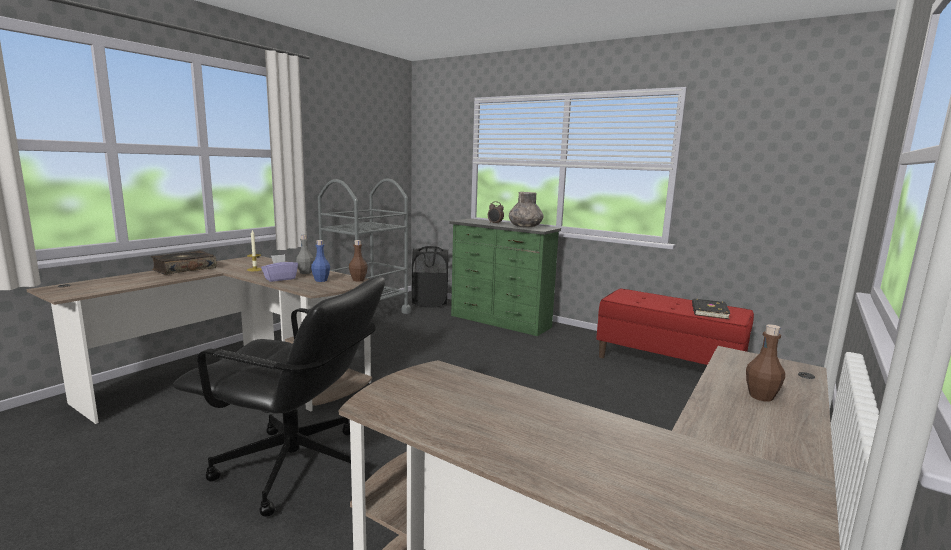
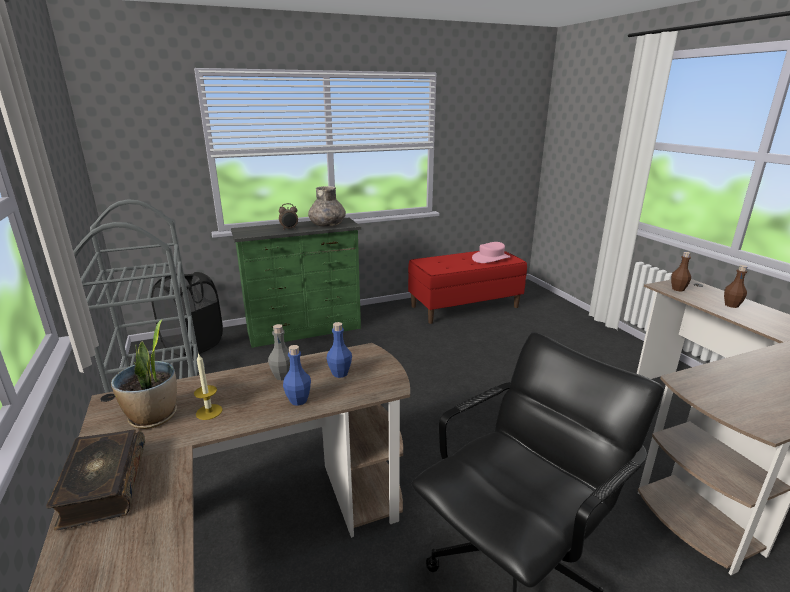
camera: 55 degrees left, 10 degrees up
purple tissue box [261,254,298,282] -> blue bottle [283,345,311,406]
brown bottle [349,240,368,281] -> brown bottle moved to [671,252,691,291]
black book [692,299,730,319] -> pink hat [472,242,511,263]
none -> potted plant [111,320,177,429]

